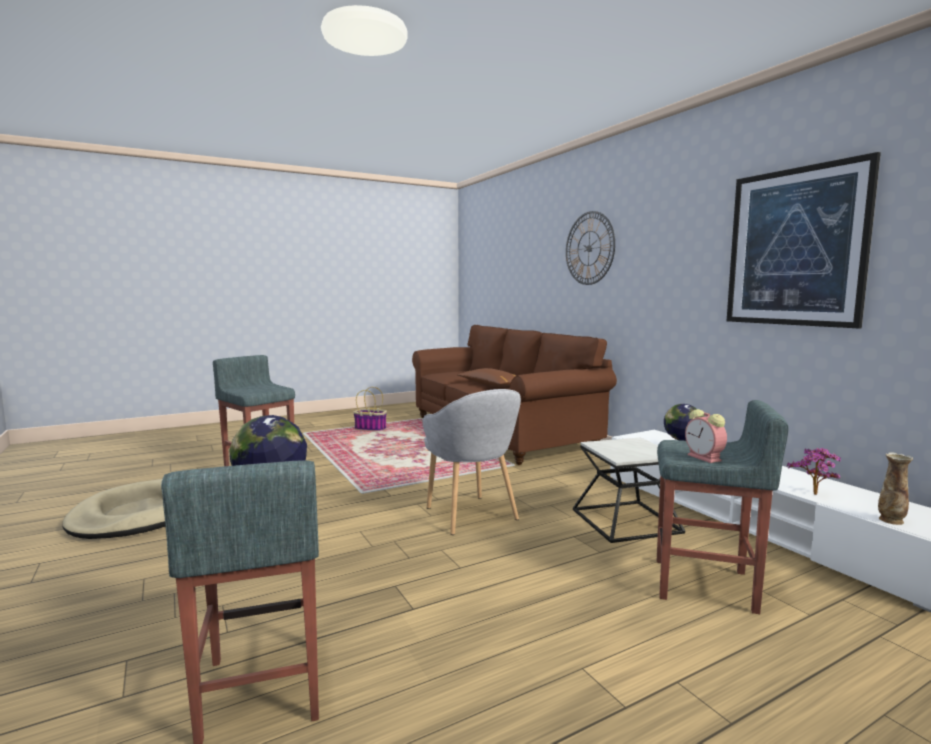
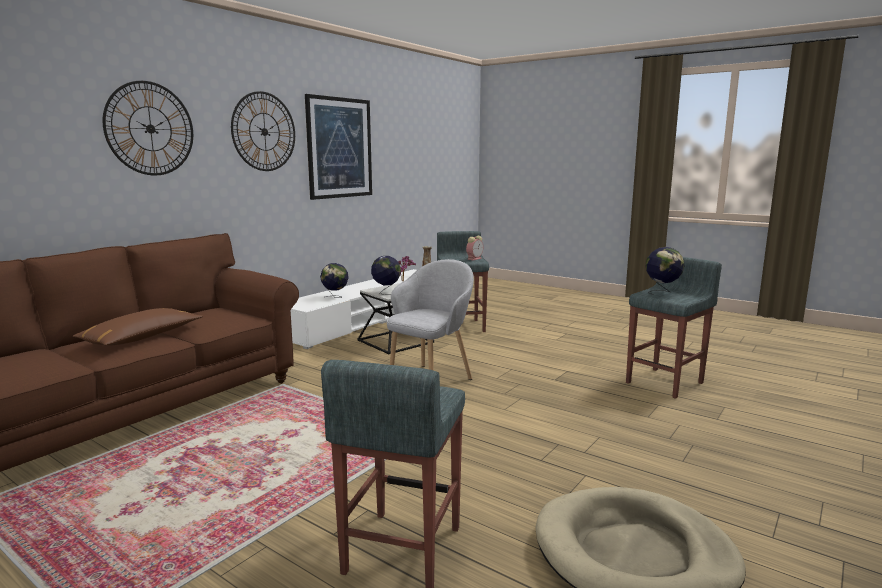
camera: 115 degrees left, 5 degrees up
basket [353,387,387,431] -> none
none -> wall clock [231,91,295,171]
none -> globe [371,256,401,295]

